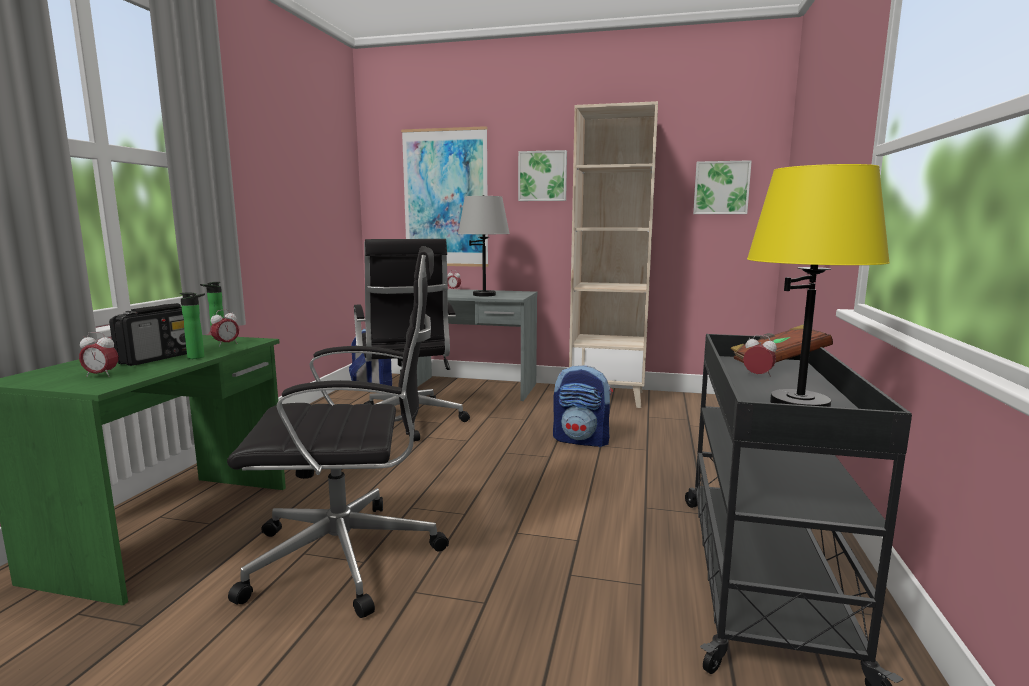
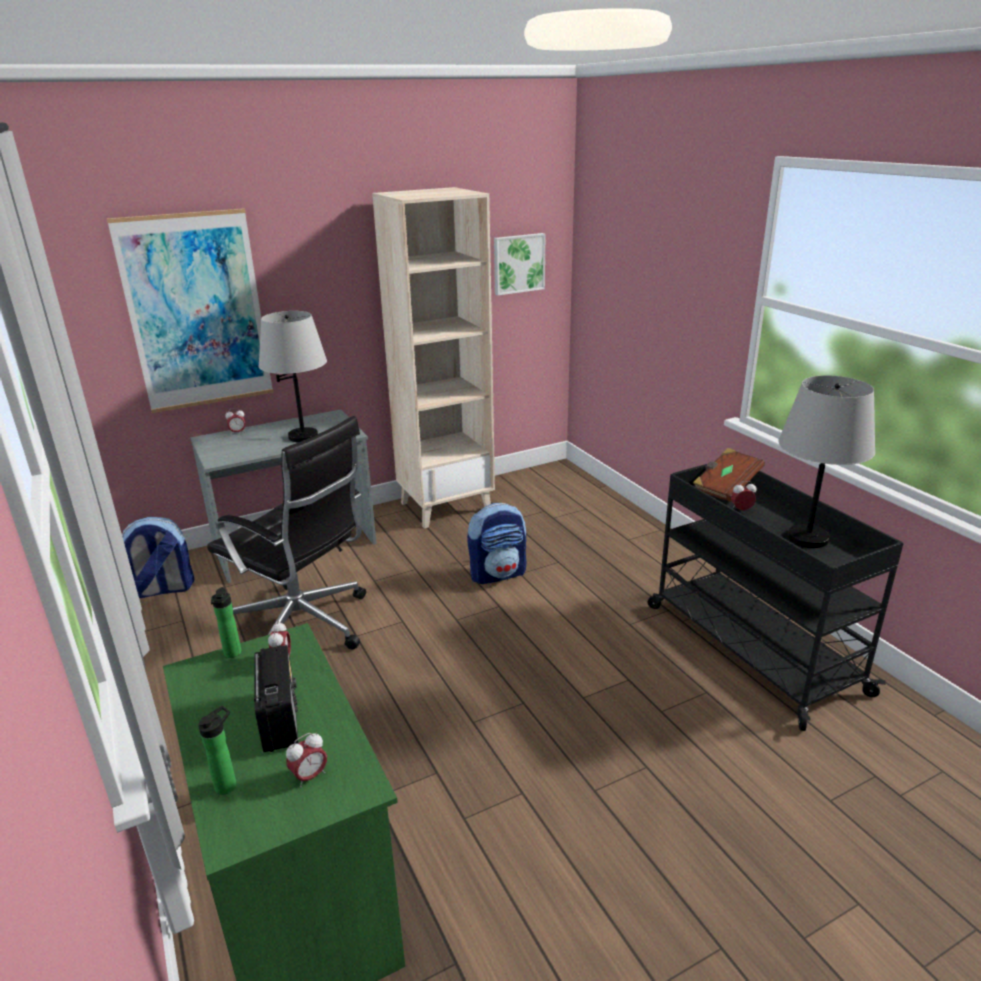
camera: 40 degrees left, 15 degrees up
bottle [180,292,205,359] -> bottle moved to [198,706,236,795]
black office chair [227,246,449,618] -> none
picture [518,150,567,201] -> none
yellow table lamp [747,164,890,407] -> grey table lamp [779,375,875,548]

